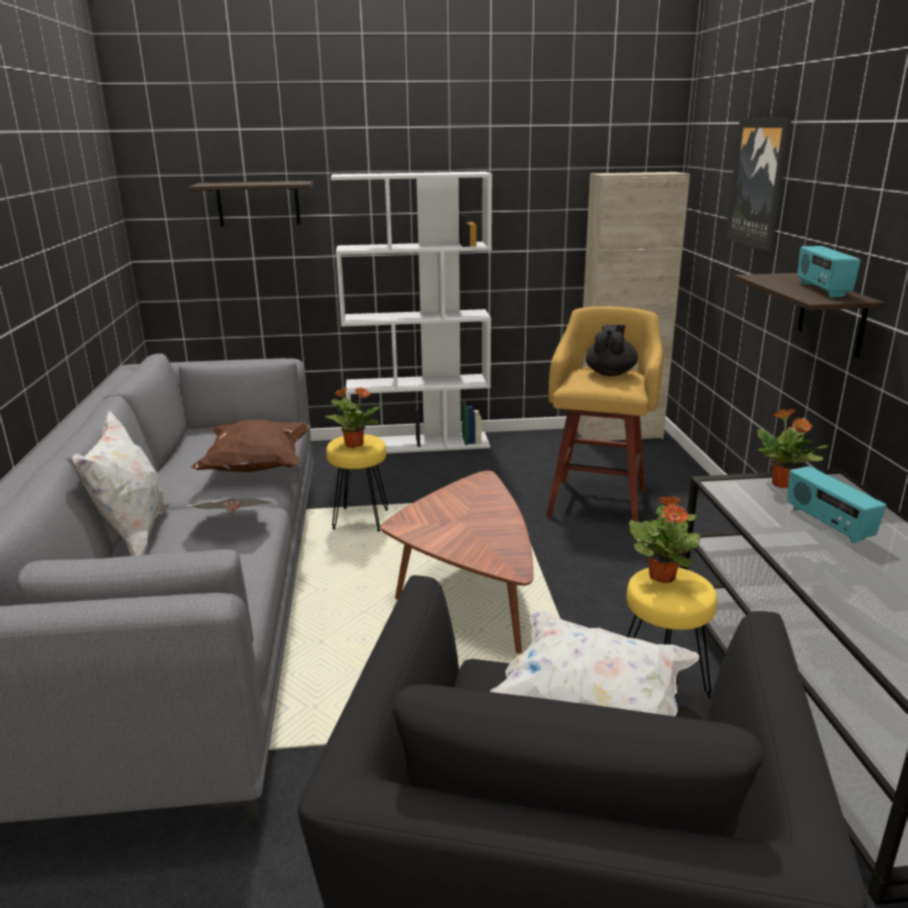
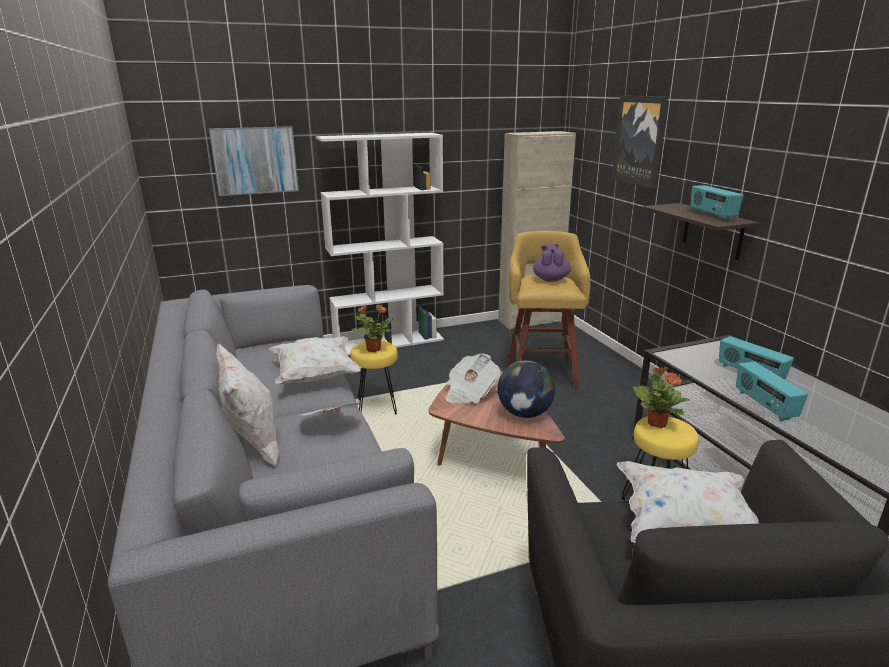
camera: 15 degrees left, 0 degrees up
shelf [189,181,313,226] -> picture [209,126,299,196]
brown pillow [190,419,311,472] -> white pillow [269,336,361,384]
black teapot [586,325,638,376] -> purple teapot [533,244,571,282]
potted plant [757,409,829,488] -> none
none -> newspaper [446,353,500,404]
none -> globe [498,360,555,418]
none -> radio [736,362,808,421]

